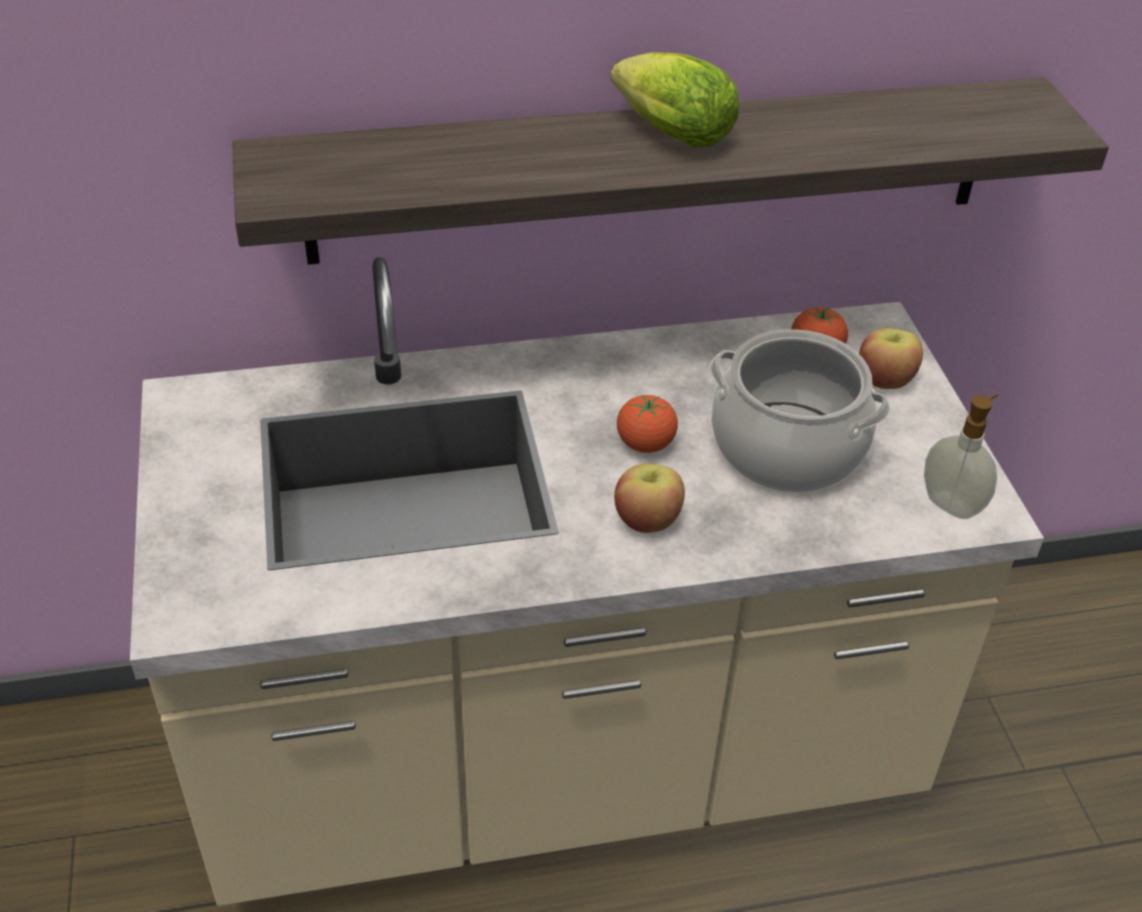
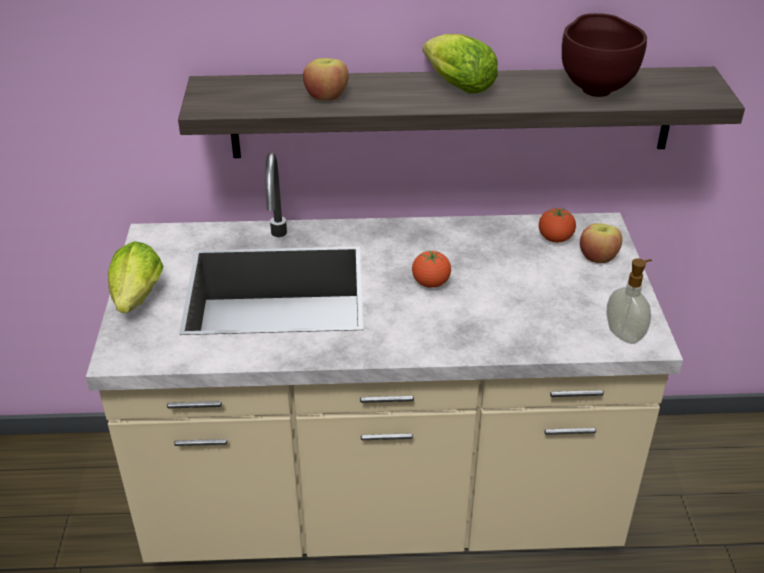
camera: 10 degrees right, 5 degrees down
apple [614,464,685,533] -> apple moved to [303,58,349,101]
cooking pot [710,329,890,493] -> none
none -> lettuce [108,241,163,313]
none -> brown bowl [562,13,647,97]

